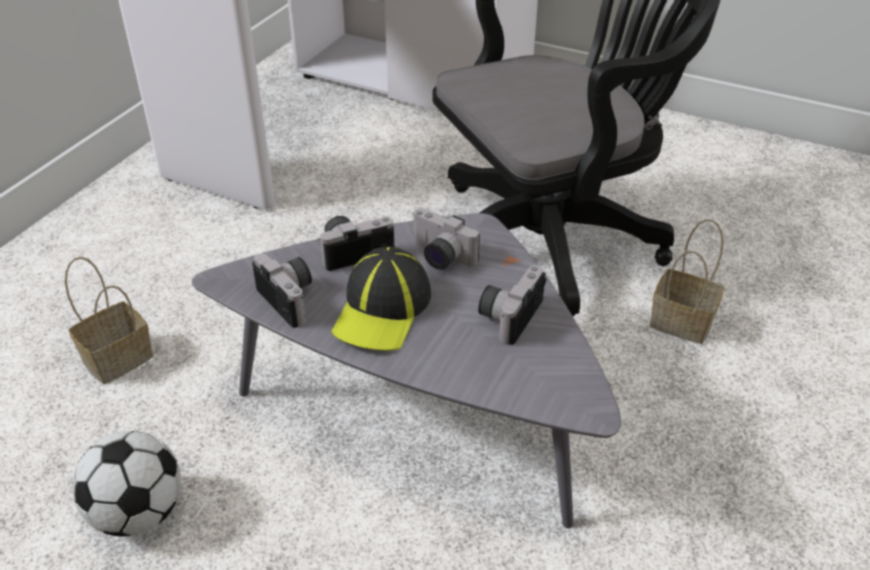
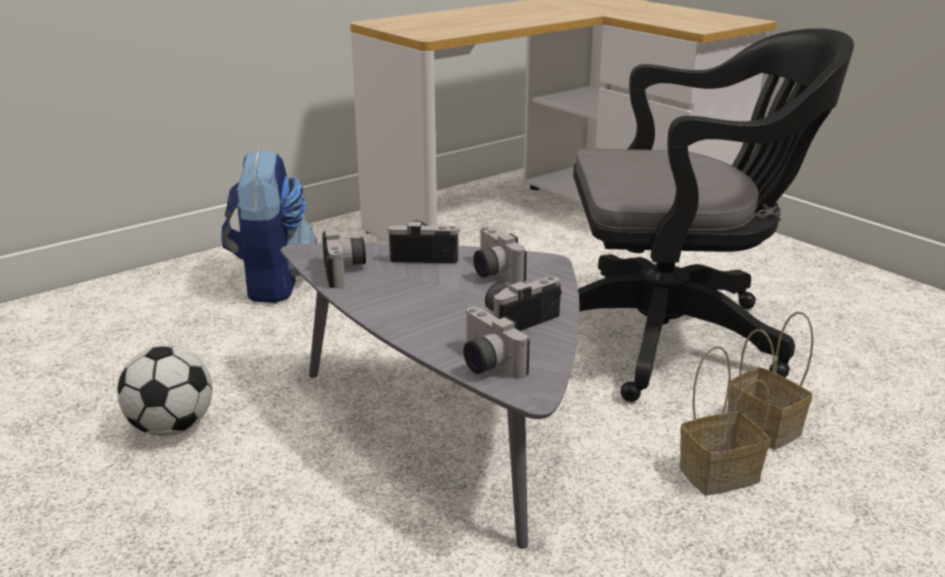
camera: 25 degrees right, 15 degrees down
basket [65,257,153,384] -> basket moved to [679,346,770,496]
cap [331,247,431,351] -> none
none -> backpack [222,149,317,303]
none -> camera [463,307,530,379]

